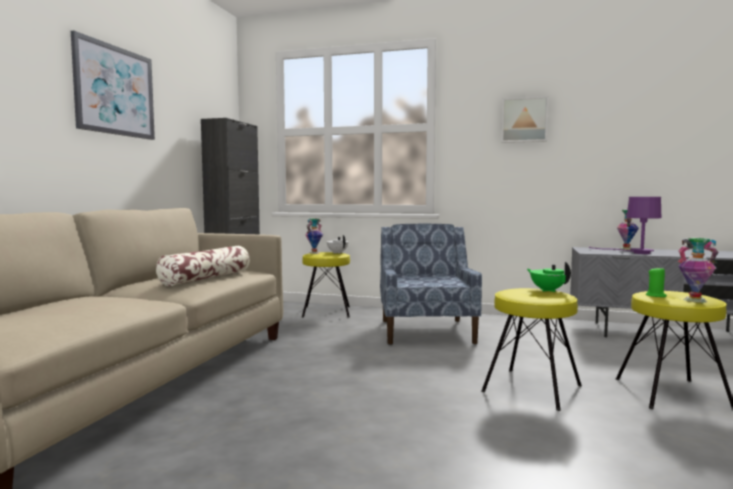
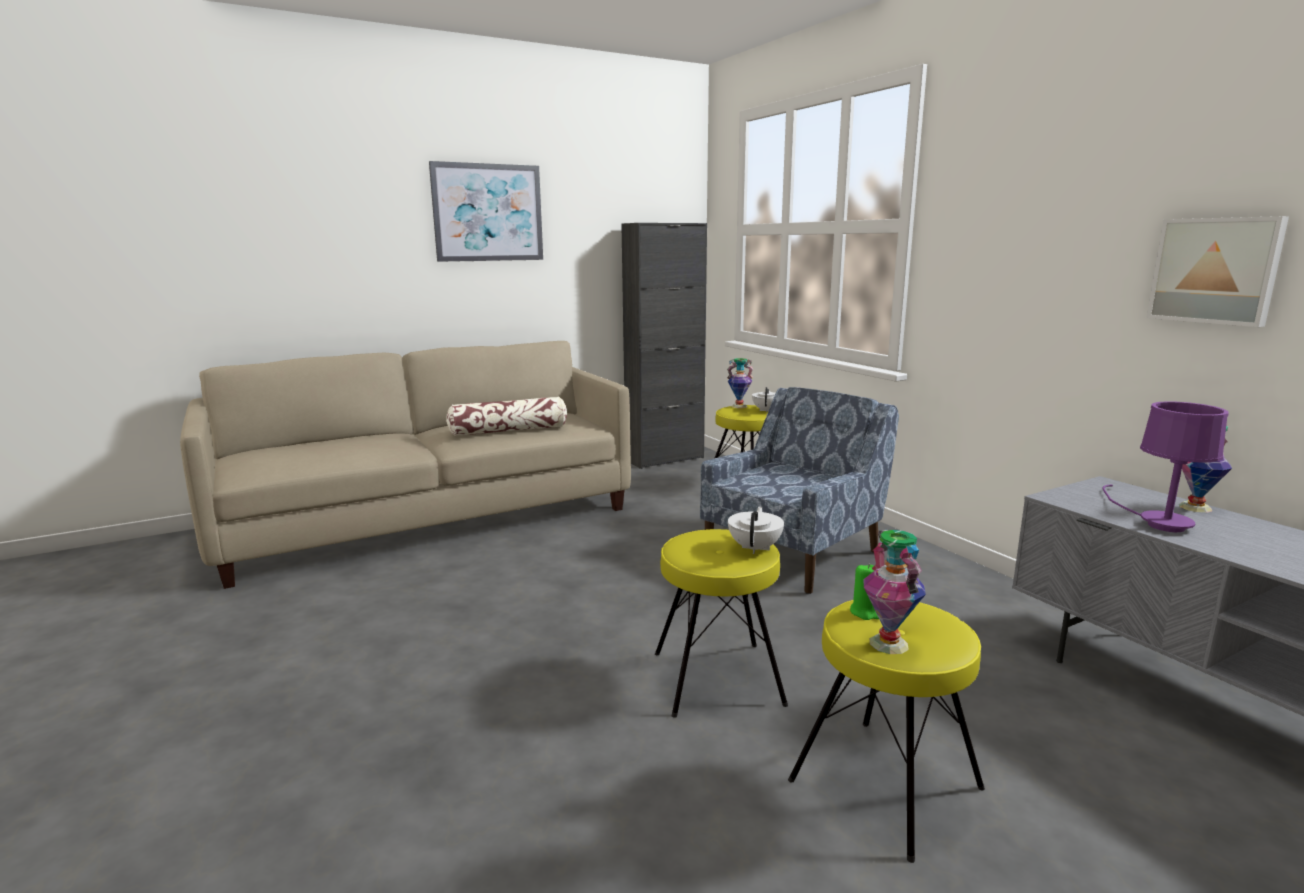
camera: 45 degrees right, 10 degrees up
picture [501,96,549,143] -> picture moved to [1146,216,1289,327]
green teapot [527,262,571,292] -> white teapot [728,506,784,554]

